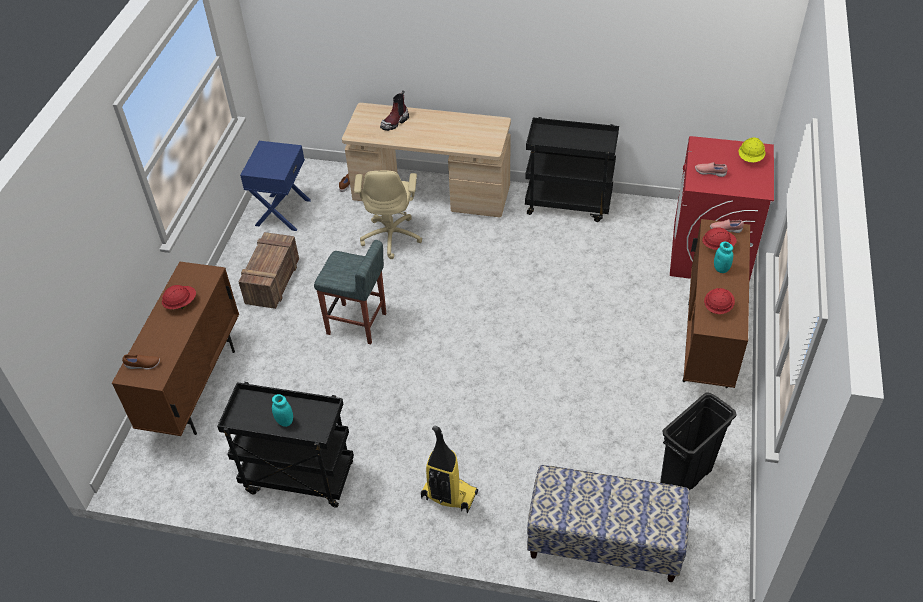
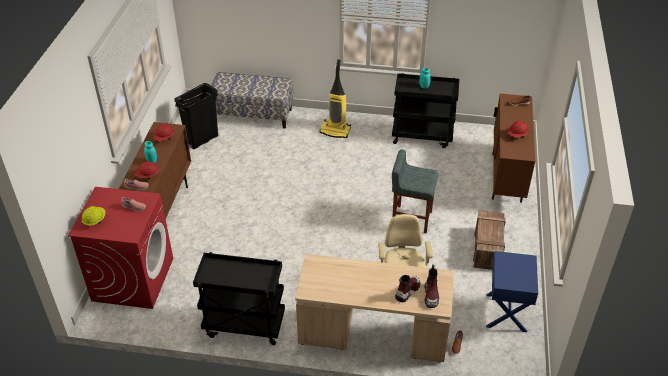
camera: 175 degrees right, 5 degrees down
none -> boot [424,265,439,308]

